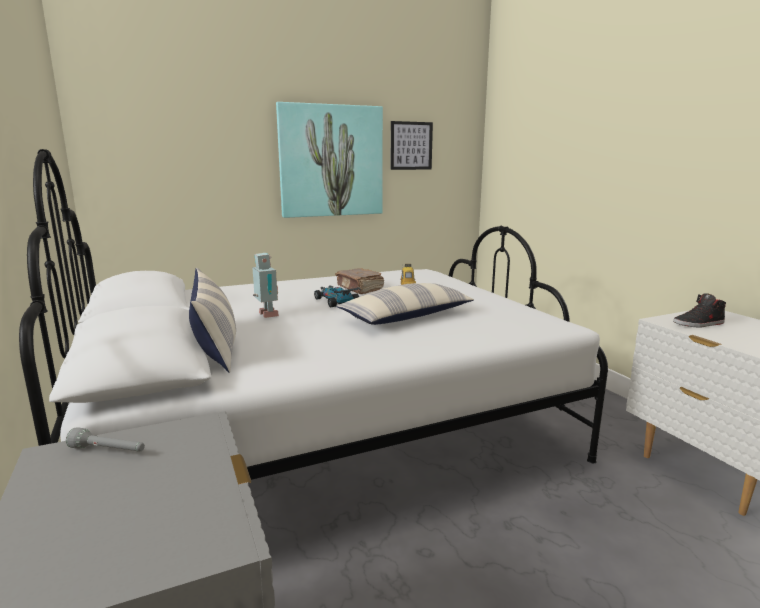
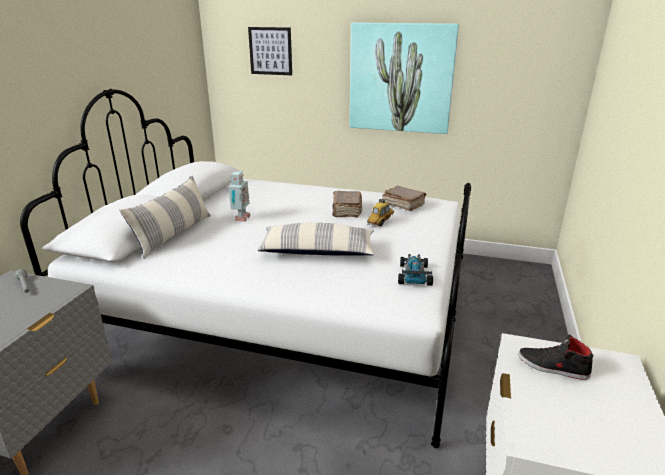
camera: 40 degrees right, 10 degrees up
toy car [314,282,360,308] -> toy car moved to [398,254,433,286]
picture [391,121,433,170] -> picture moved to [248,27,292,75]
none -> brown book [382,186,427,211]

